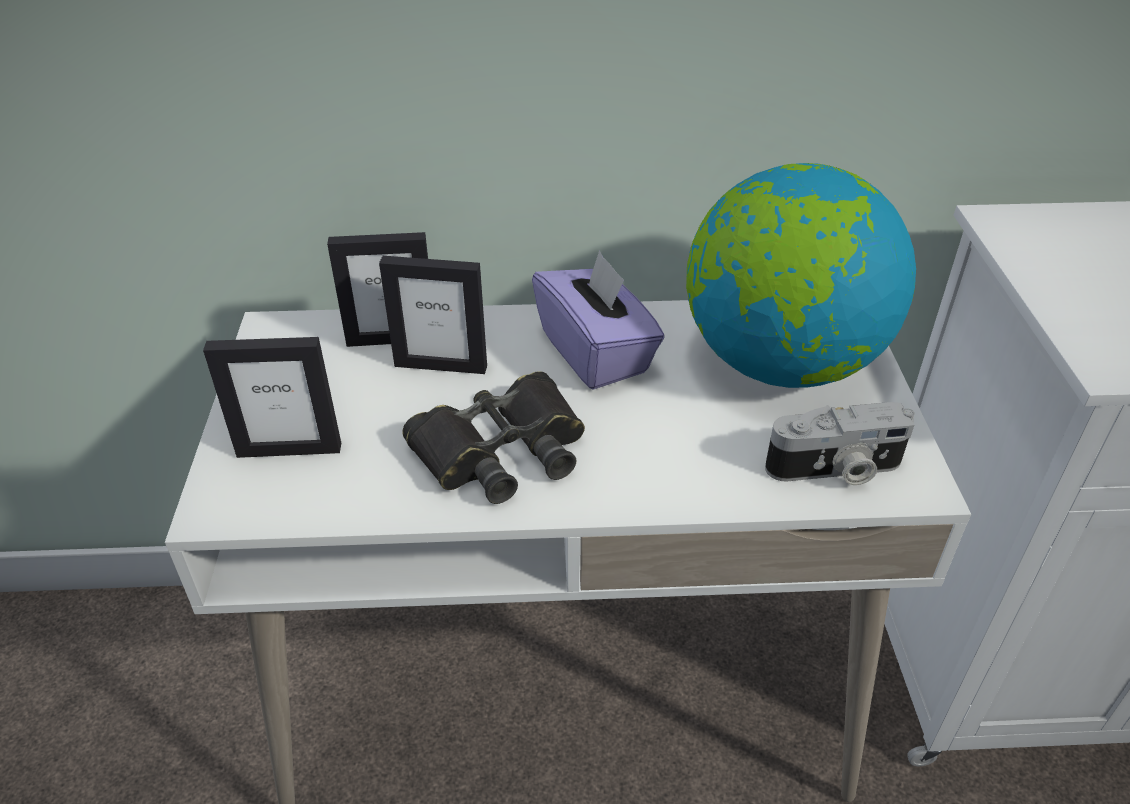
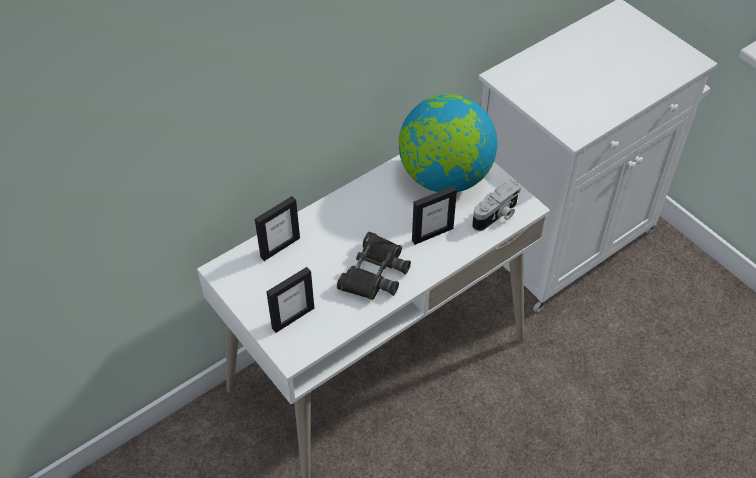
camera: 35 degrees left, 10 degrees up
picture frame [379,256,487,374] -> picture frame moved to [412,186,457,245]
purple tissue box [532,250,665,390] -> none

